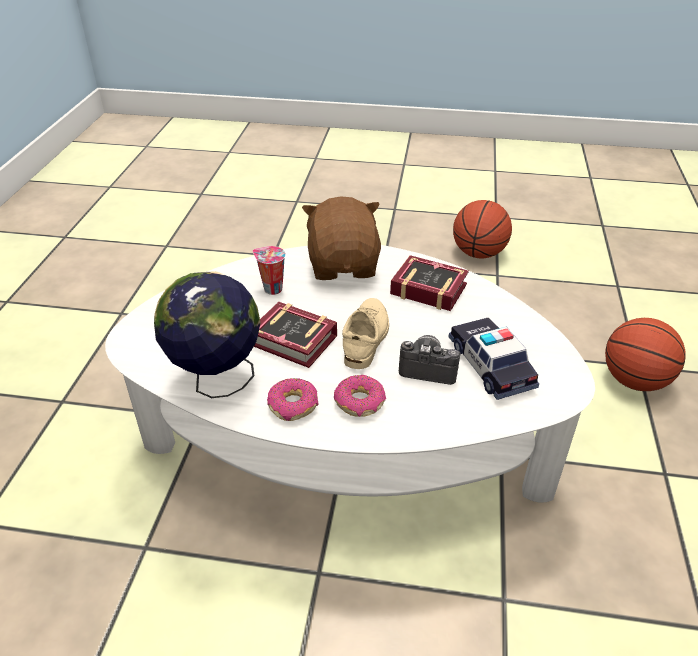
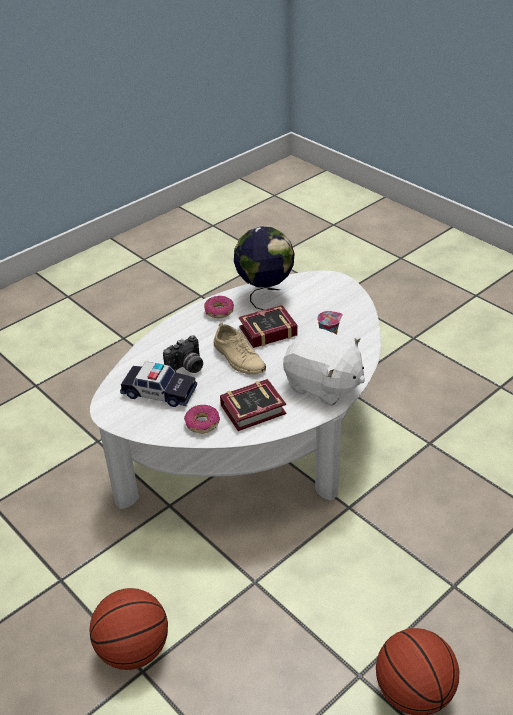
camera: 130 degrees right, 0 degrees up
brown plush toy [302,196,381,280] -> white plush toy [283,328,365,406]
donut [334,375,386,417] -> donut moved to [184,405,220,434]

